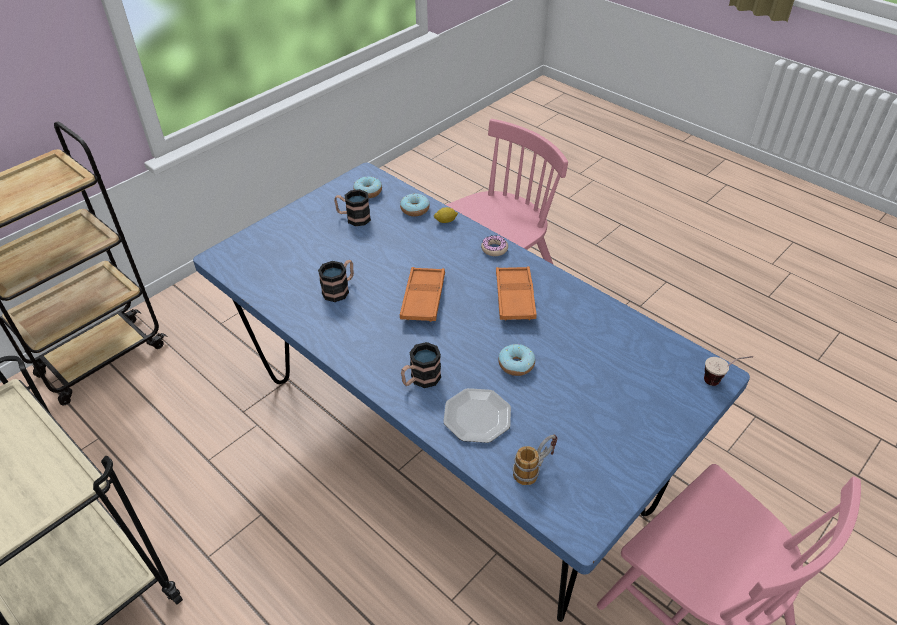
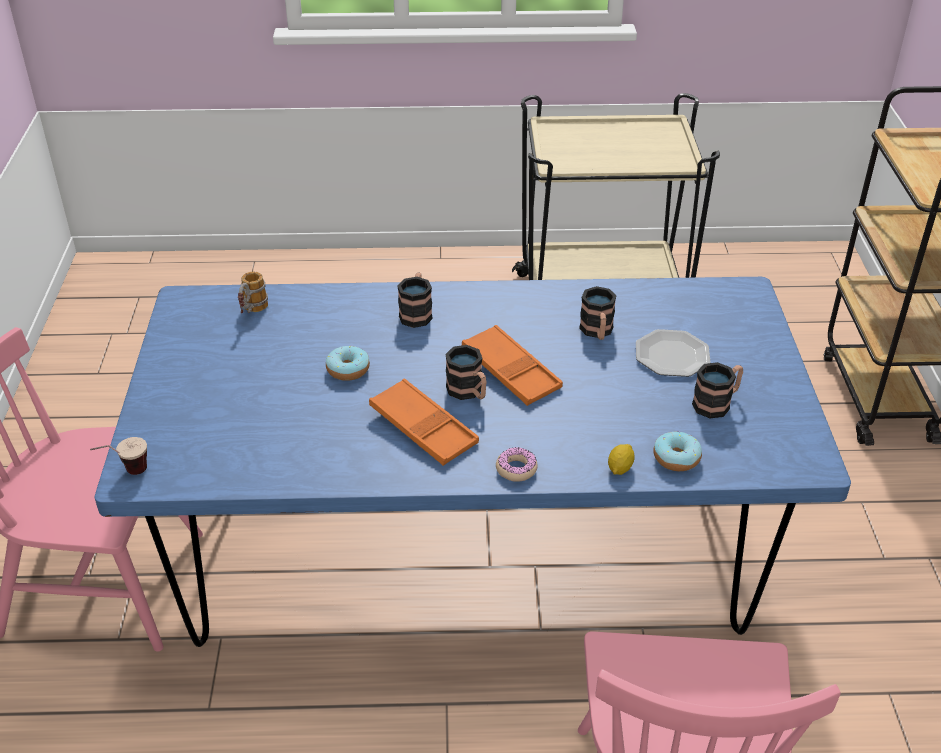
camera: 135 degrees right, 5 degrees down
donut [353,176,382,198] -> none
plate [443,388,511,443] -> plate moved to [636,329,711,377]
none -> mug [445,345,487,400]

